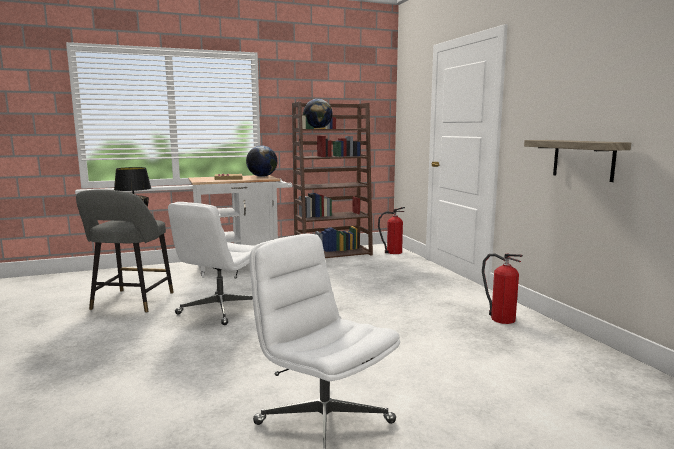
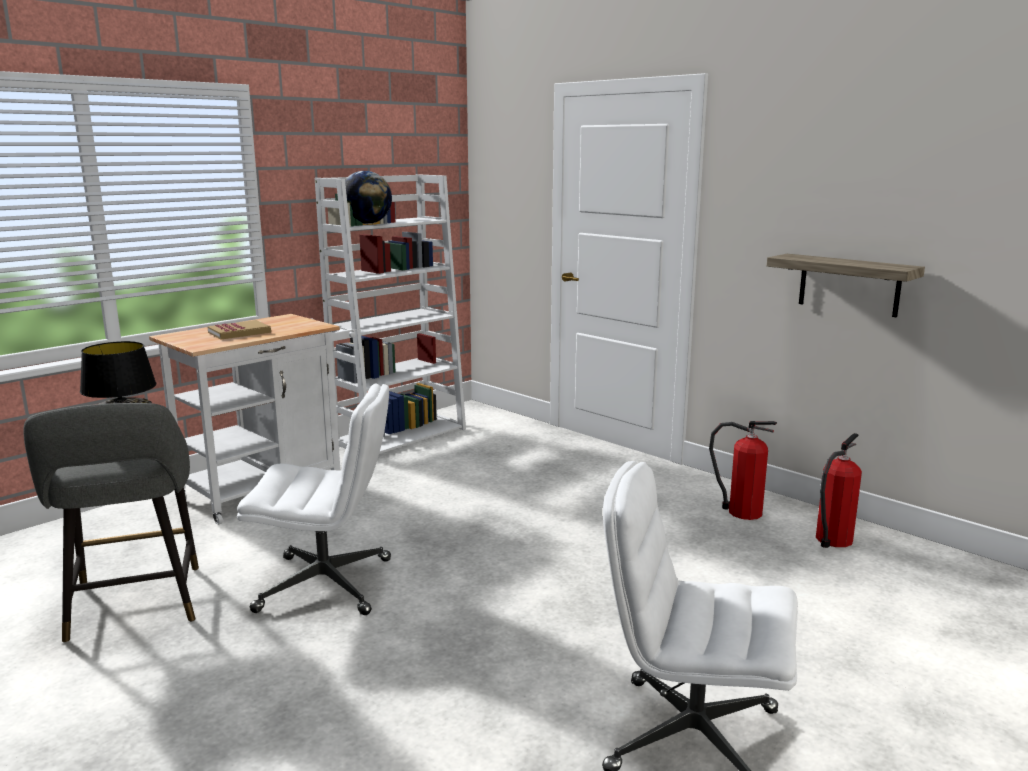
camera: 25 degrees left, 5 degrees up
white office chair [168,202,254,325] -> white office chair turned 90 degrees counterclockwise [237,384,391,615]
globe [246,146,277,177] -> none
brown bookcase [292,102,373,258] -> white bookcase [315,174,466,454]
fire extinguisher [378,207,405,254] -> fire extinguisher moved to [816,433,862,548]

